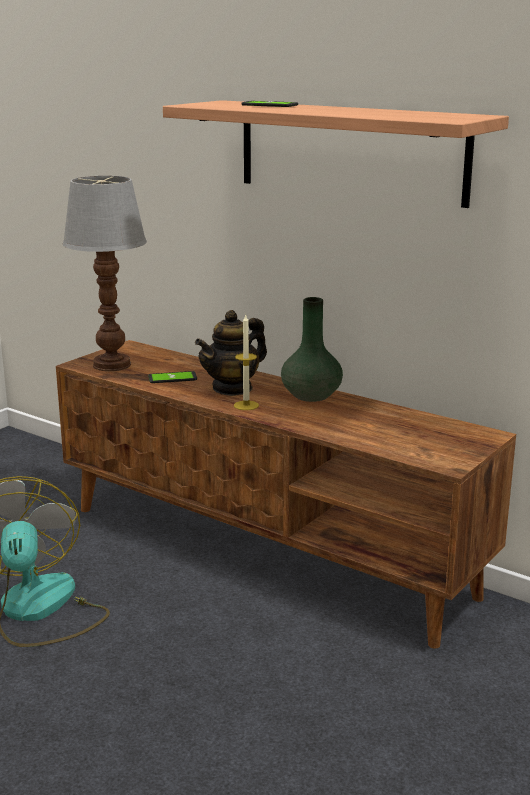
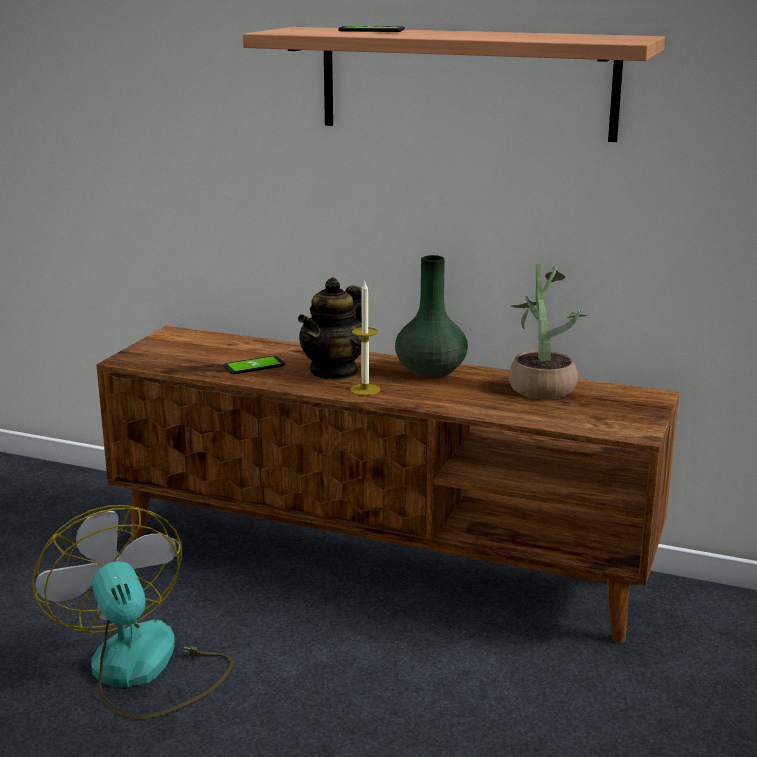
camera: 15 degrees left, 0 degrees up
table lamp [63,176,147,371] -> none
none -> potted plant [509,263,586,399]

